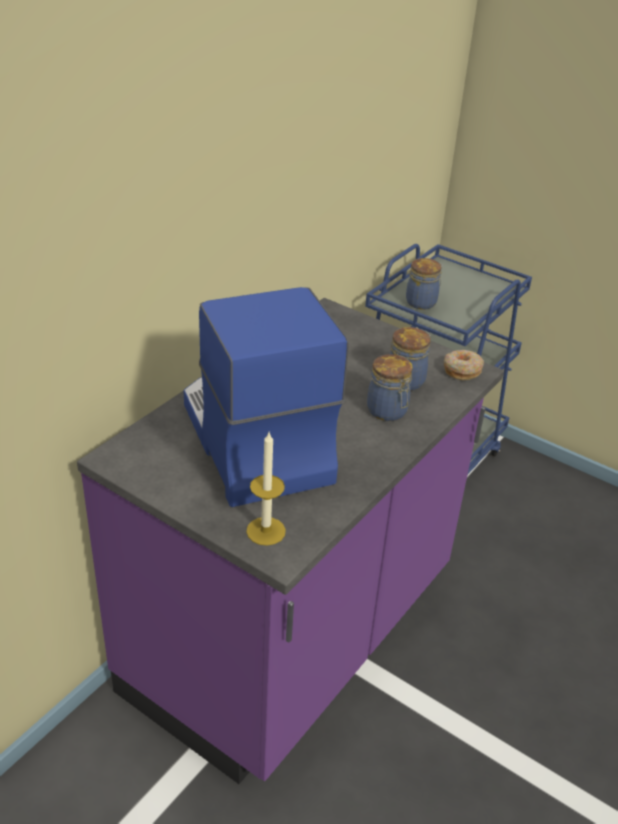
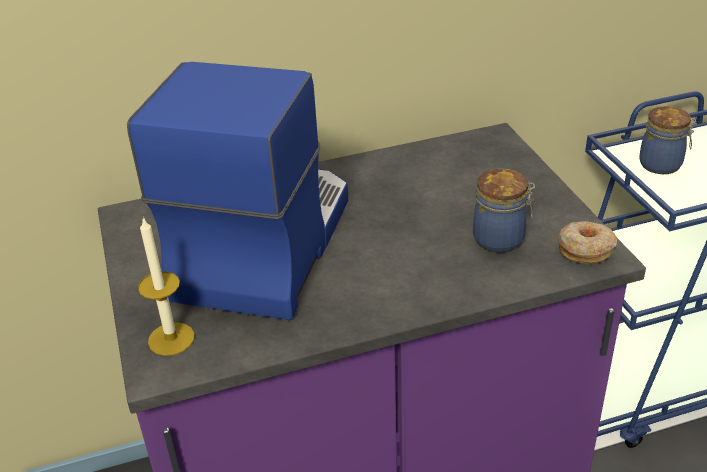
camera: 40 degrees right, 0 degrees up
jar [367,354,413,421] -> none

